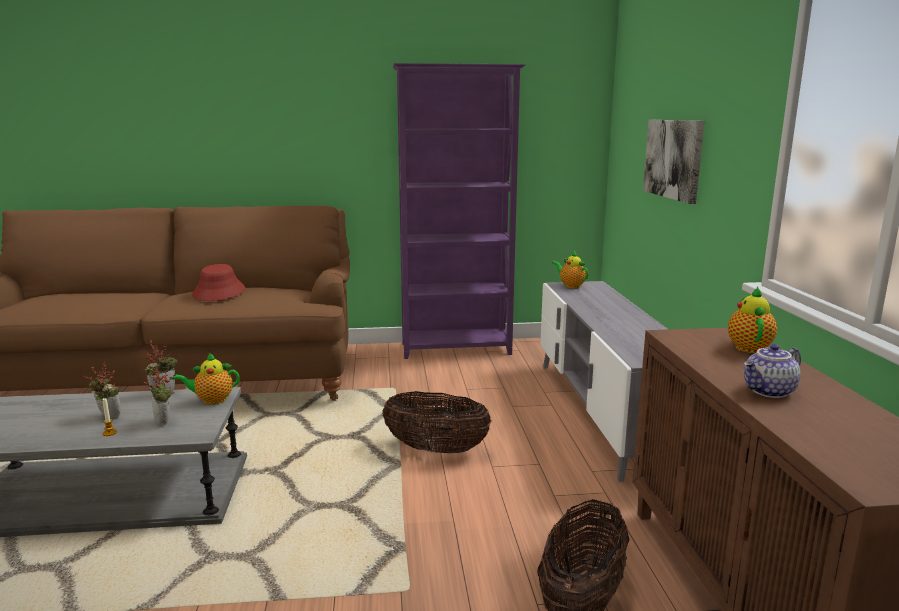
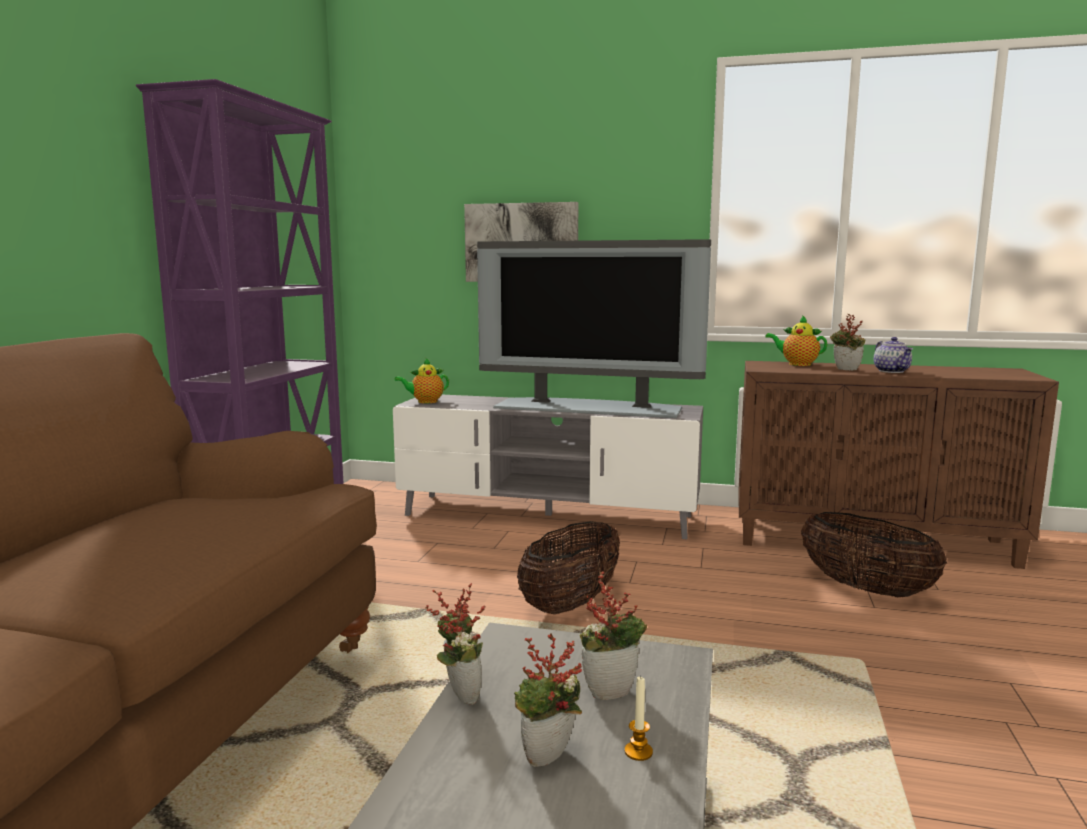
camera: 70 degrees left, 5 degrees down
teapot [172,353,240,405] -> none
red hat [192,264,245,301] -> none
none -> television [477,239,711,418]
none -> potted plant [830,314,866,371]

